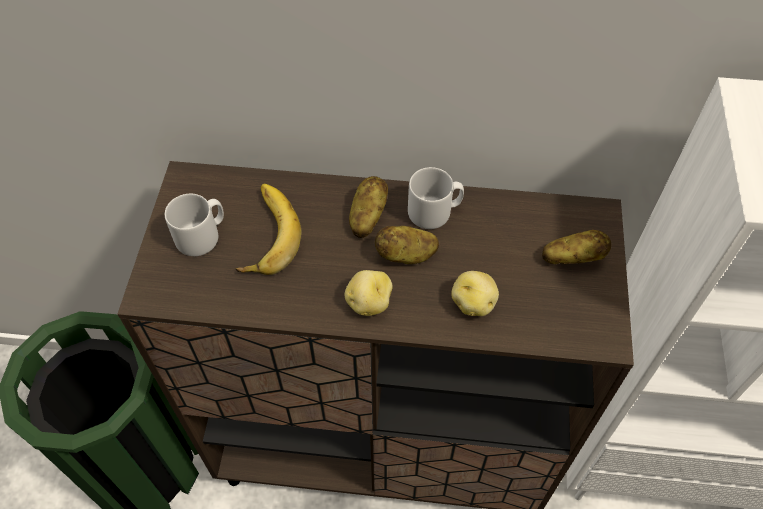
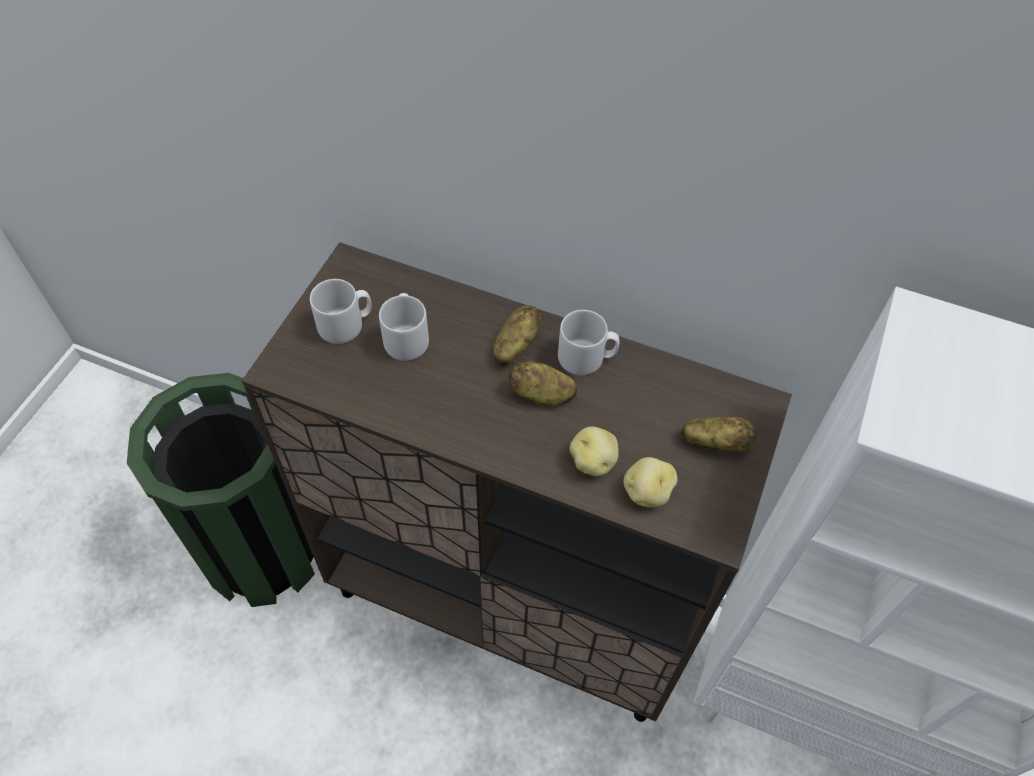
camera: 15 degrees right, 0 degrees up
banana [235,184,302,275] -> grey mug [379,293,429,361]
potato [345,270,392,316] -> potato moved to [624,457,677,507]

